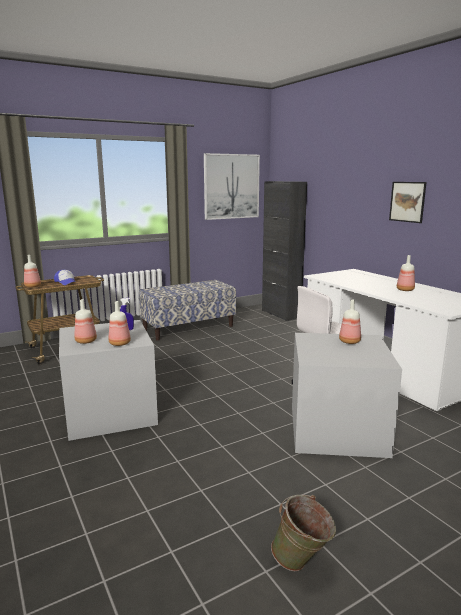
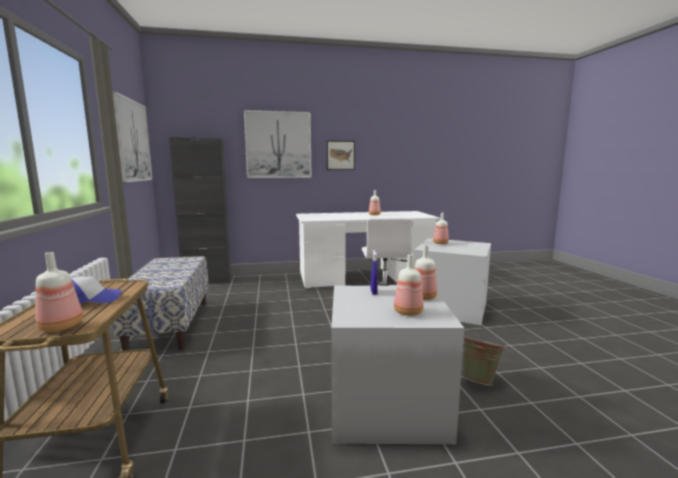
camera: 70 degrees left, 5 degrees down
green bucket [271,495,336,571] -> green bucket moved to [463,336,507,386]
none -> picture [244,110,312,178]

